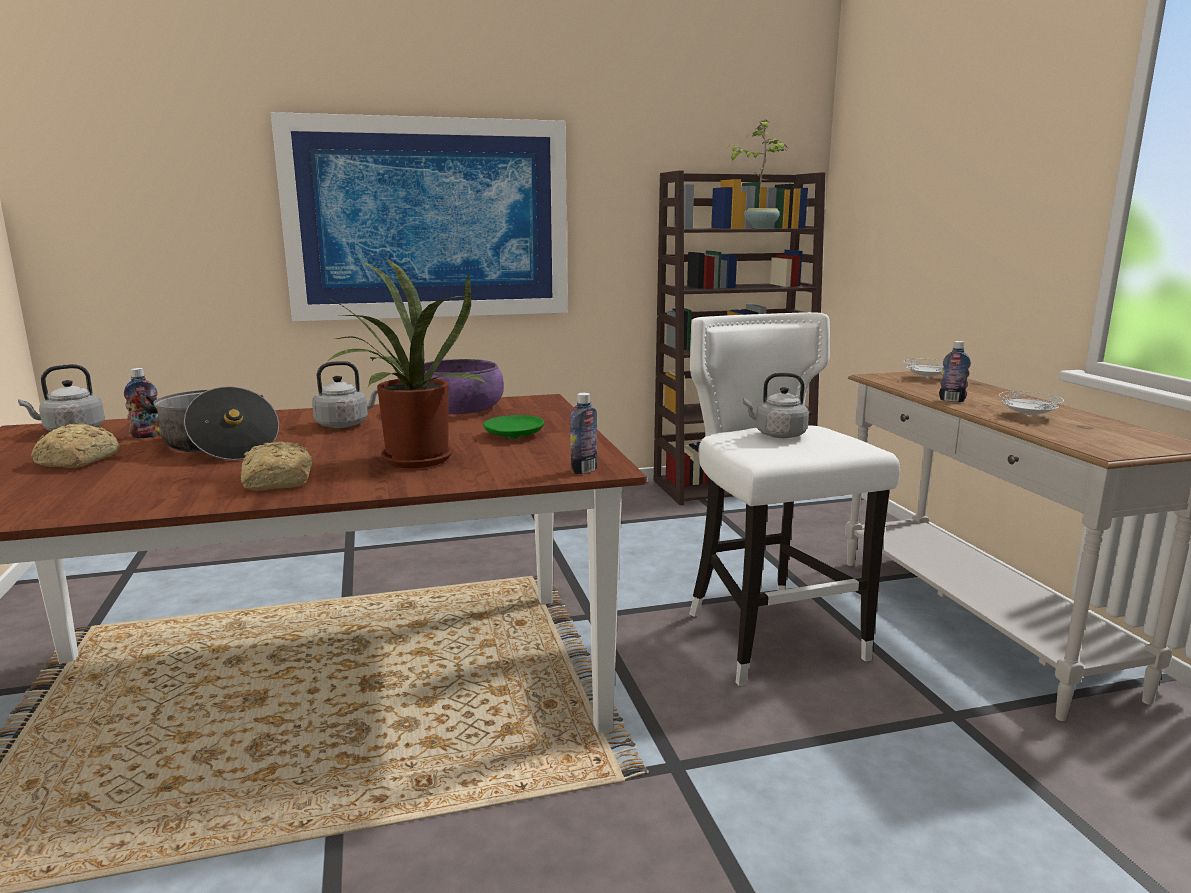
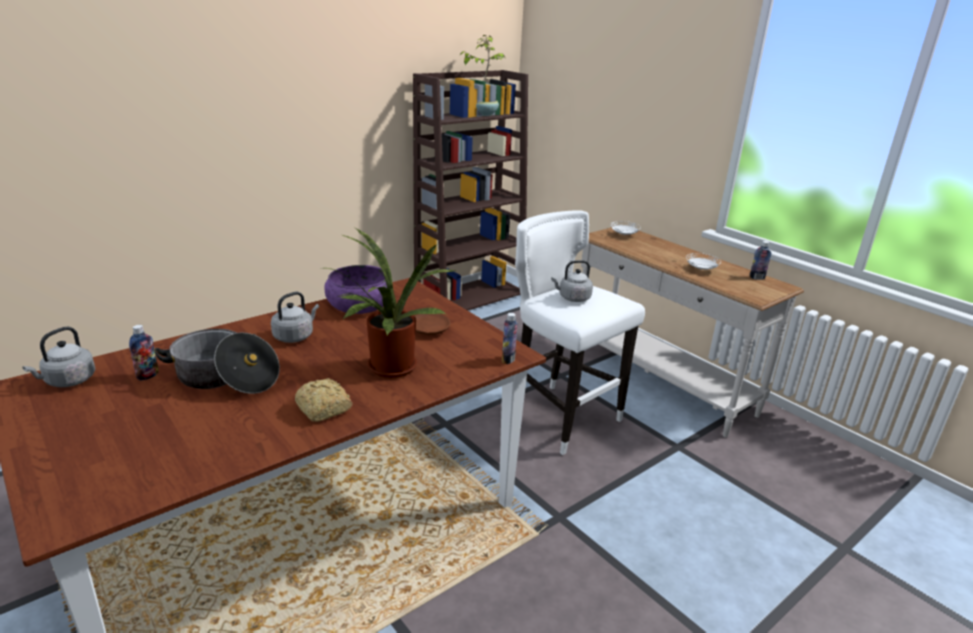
camera: 25 degrees left, 10 degrees up
bread [31,423,120,468] -> none
picture [271,112,567,322] -> none
green plate [483,415,544,439] -> brown plate [415,314,450,335]
bottle [939,341,971,402] -> bottle moved to [750,241,771,280]

